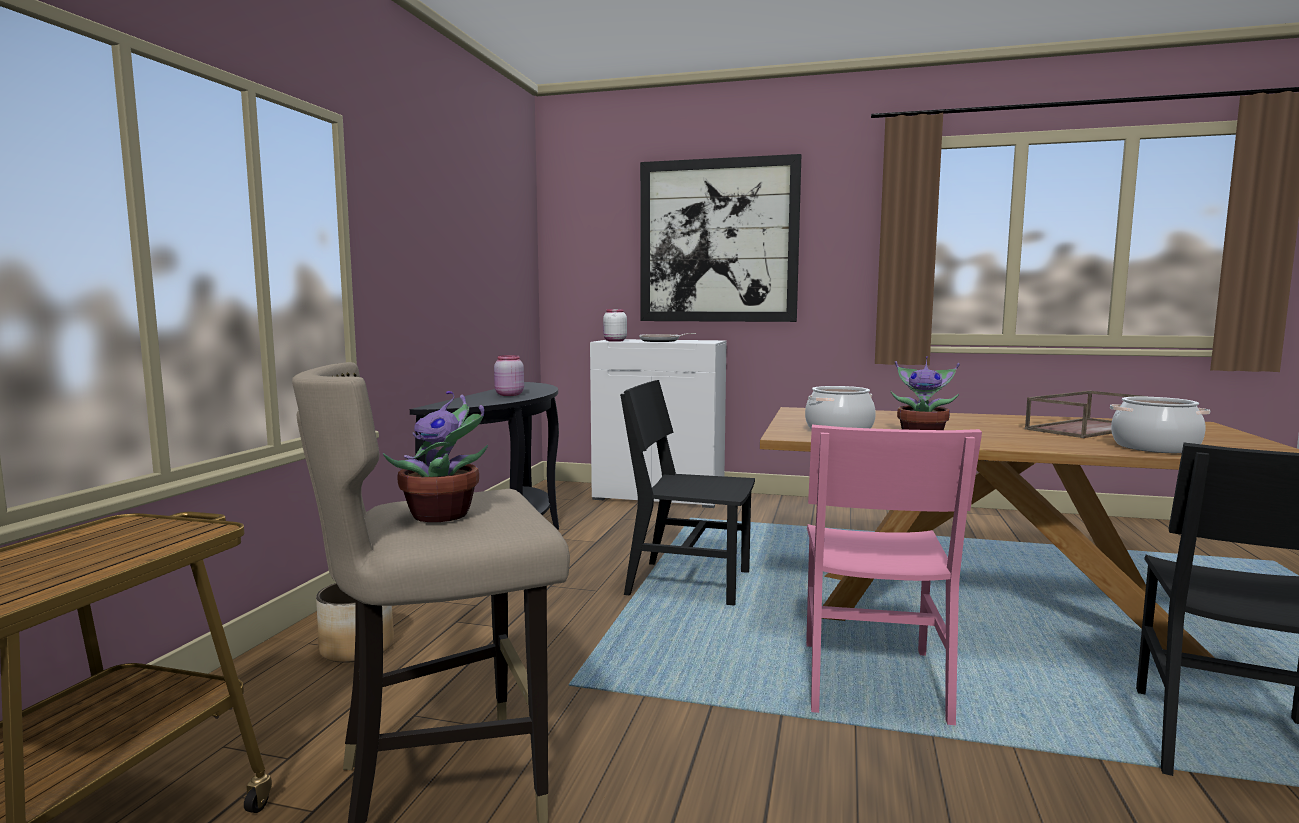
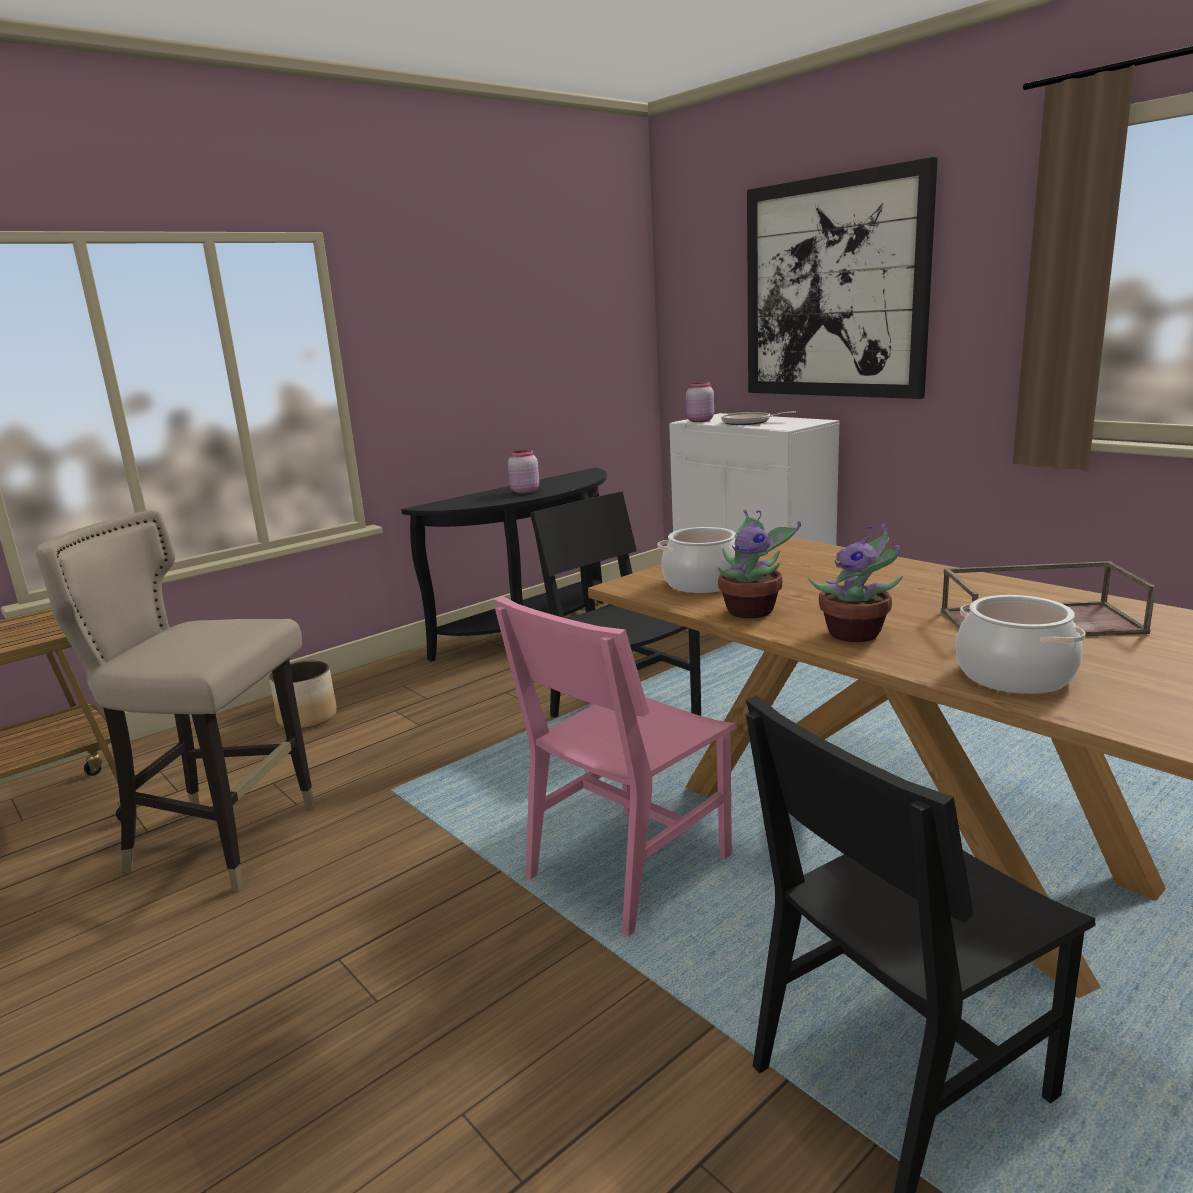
camera: 35 degrees right, 10 degrees up
potted plant [383,391,488,522] -> potted plant moved to [808,524,903,642]
white jar [603,309,627,342] -> pink jar [686,382,714,422]

